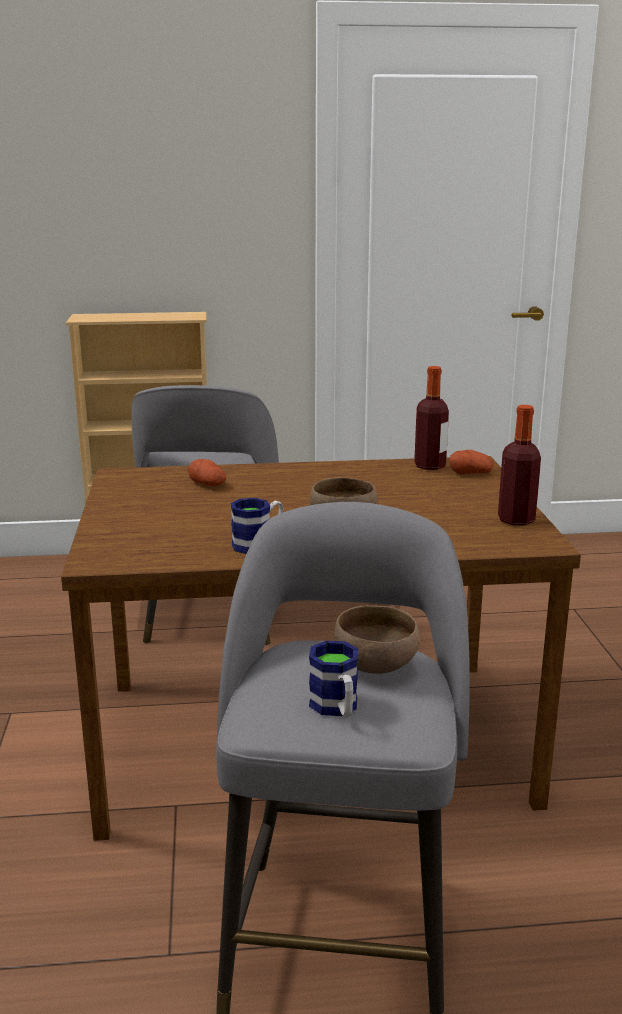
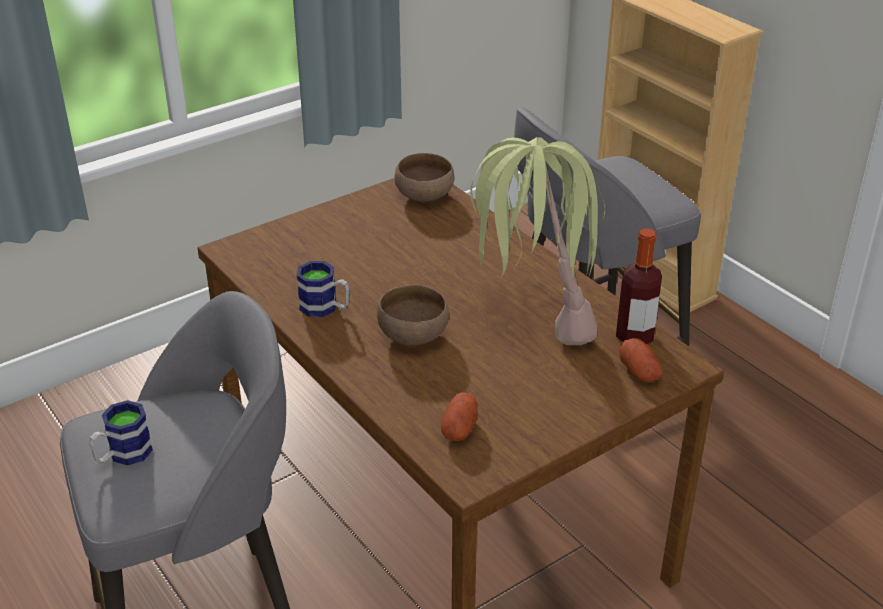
camera: 60 degrees right, 15 degrees up
potato [188,459,226,486] -> potato moved to [441,392,478,441]
brown bowl [334,606,420,674] -> brown bowl moved to [394,153,455,202]
bottle [498,405,541,525] -> none
none -> potted plant [471,137,605,345]

